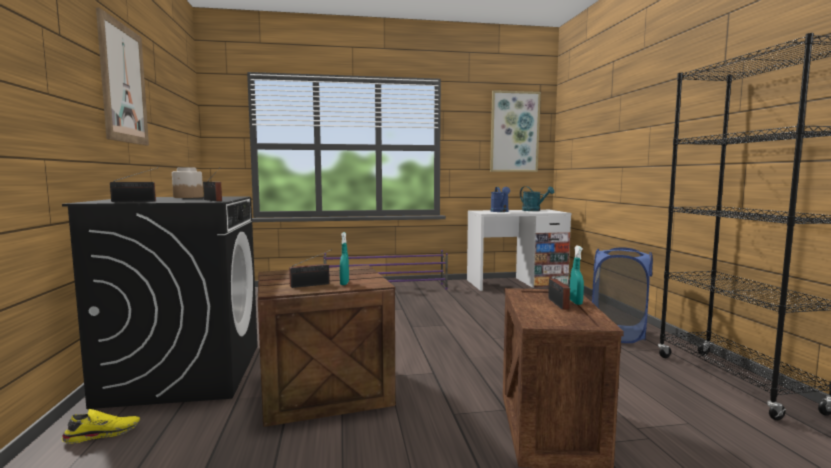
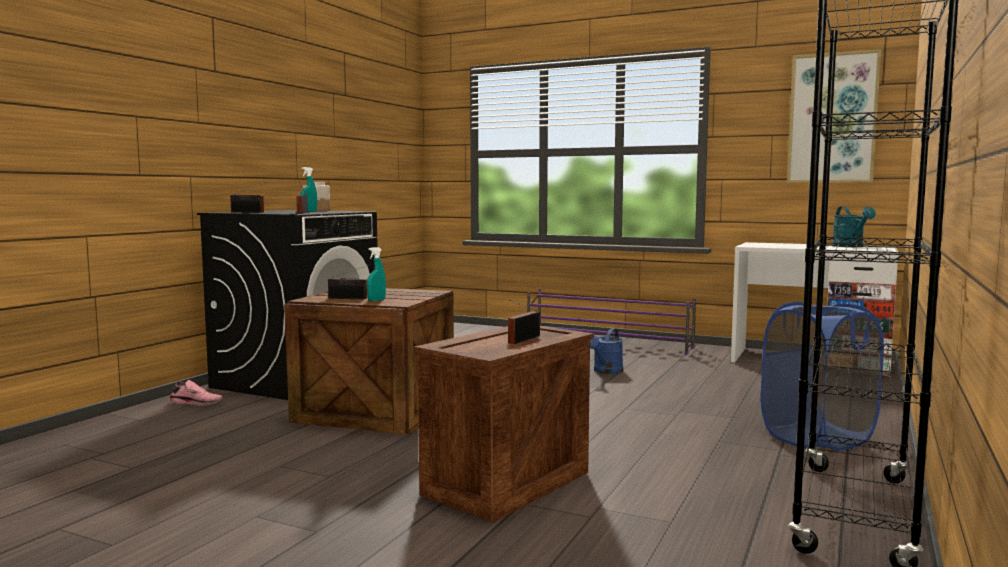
camera: 35 degrees right, 0 degrees up
yellow shoe [62,409,140,444] -> pink shoe [169,380,223,406]
picture [96,7,149,145] -> none
blue watering can [491,187,510,212] -> blue watering can moved to [590,328,623,374]
turquoise spray bottle [570,246,584,305] -> turquoise spray bottle moved to [300,167,317,212]

